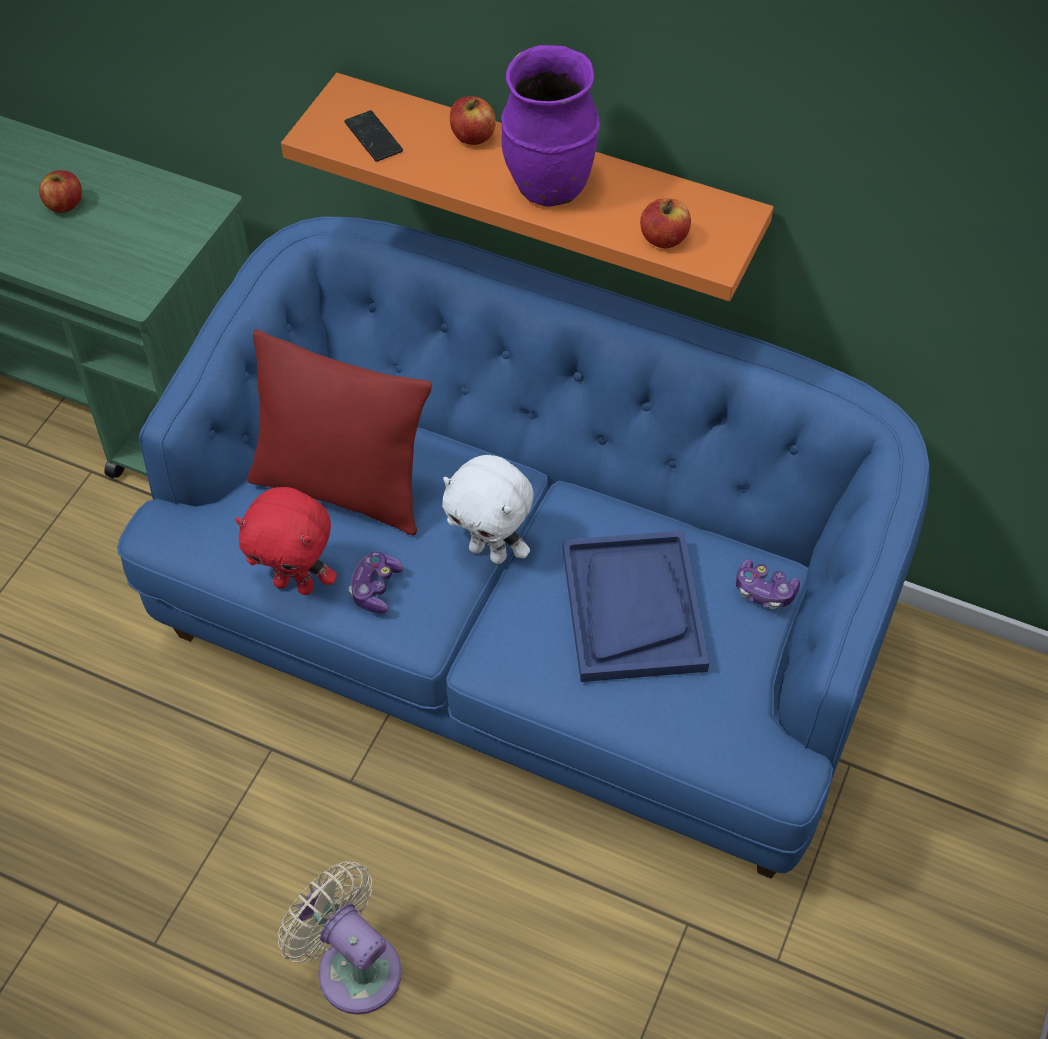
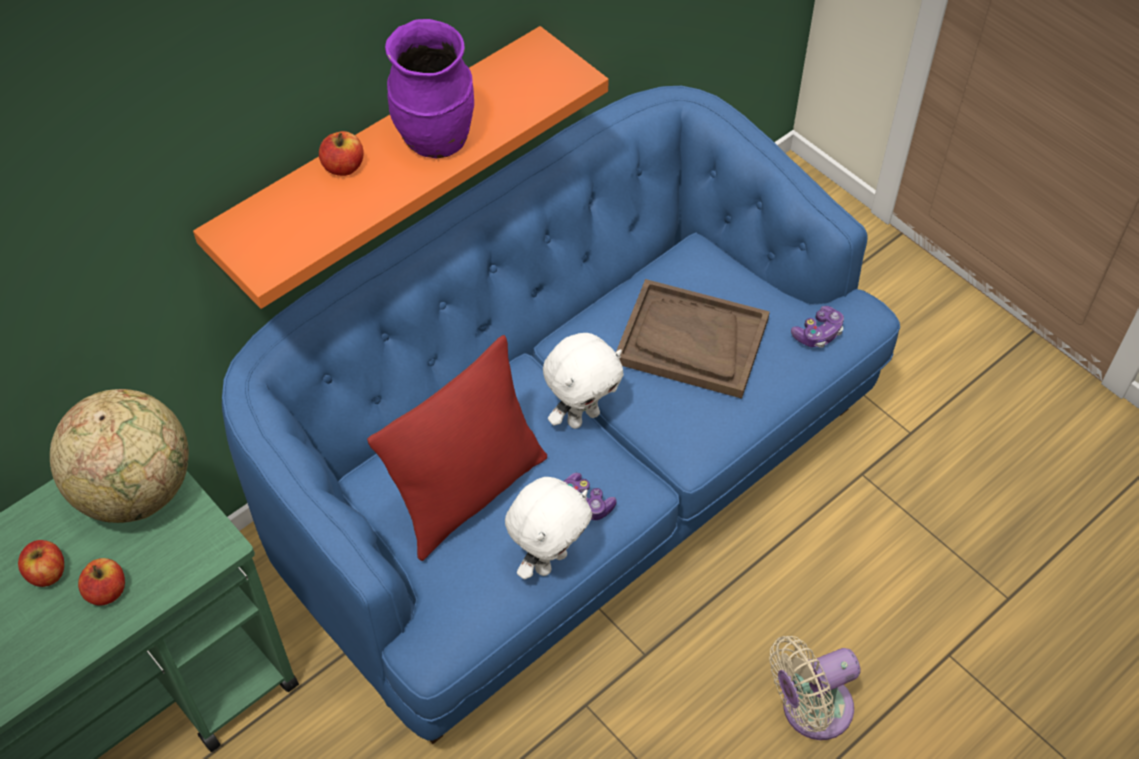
camera: 65 degrees left, 0 degrees up
red plush toy [235,487,337,595] -> white plush toy [505,477,592,579]
phone [344,110,403,162] -> none
blue tray [563,531,709,682] -> brown tray [616,279,770,399]
apple [640,198,691,249] -> apple moved to [78,558,125,606]
game controller [736,560,800,609] -> game controller moved to [791,306,844,348]
none -> globe [50,389,189,523]

